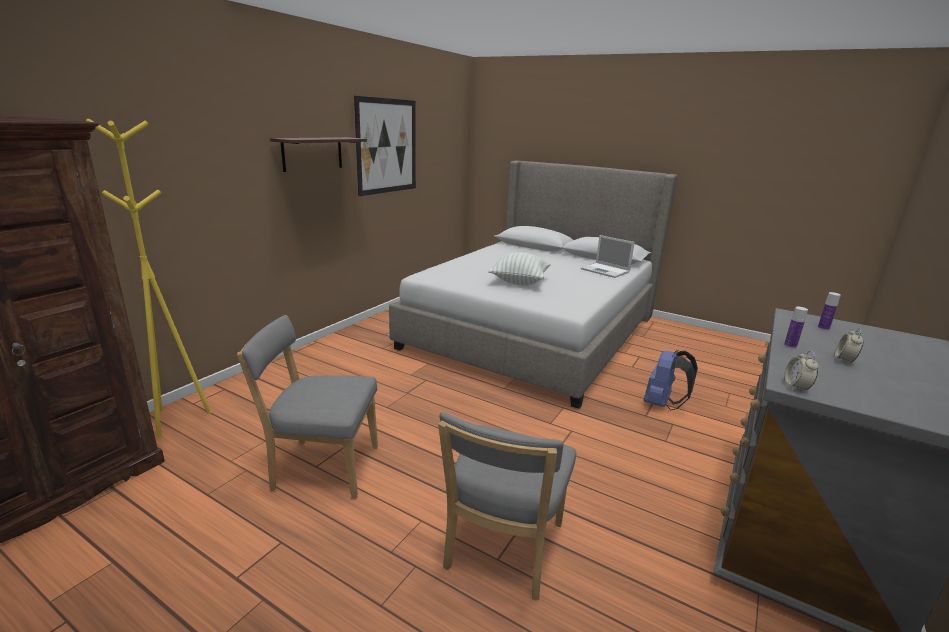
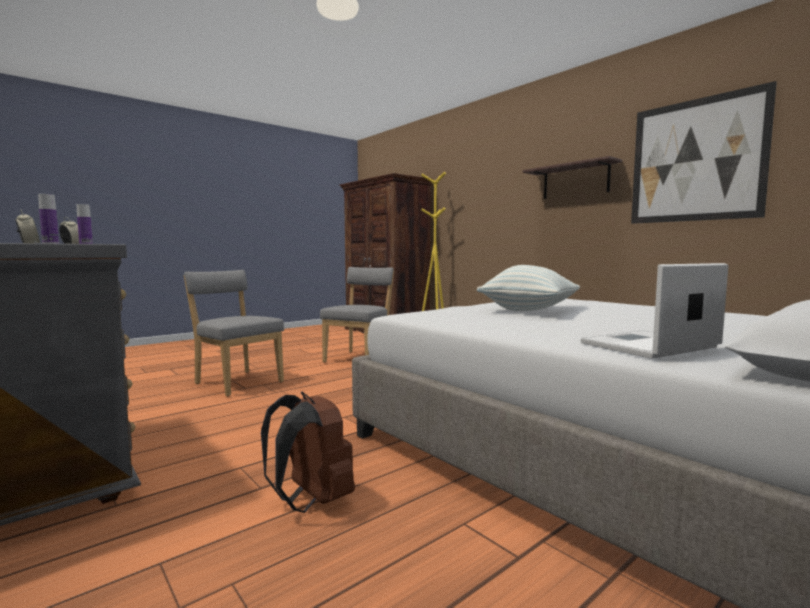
camera: 110 degrees right, 15 degrees down
blue backpack [644,350,698,410] -> brown backpack [261,391,355,513]

